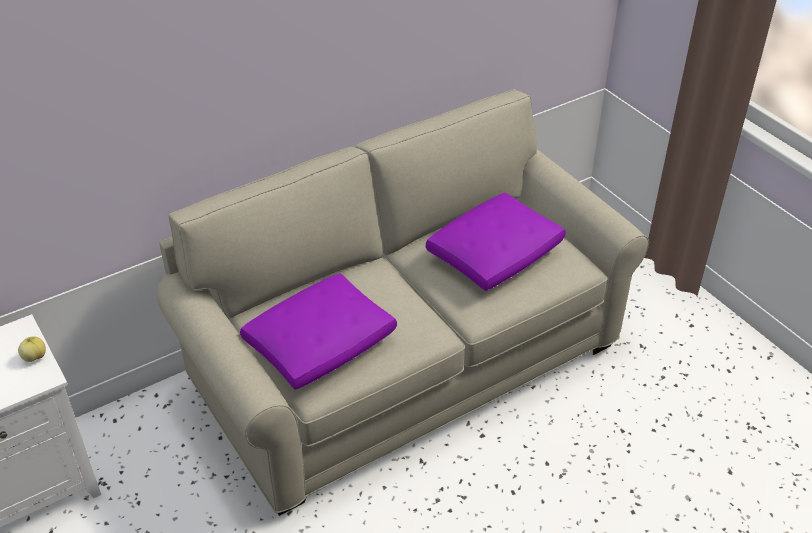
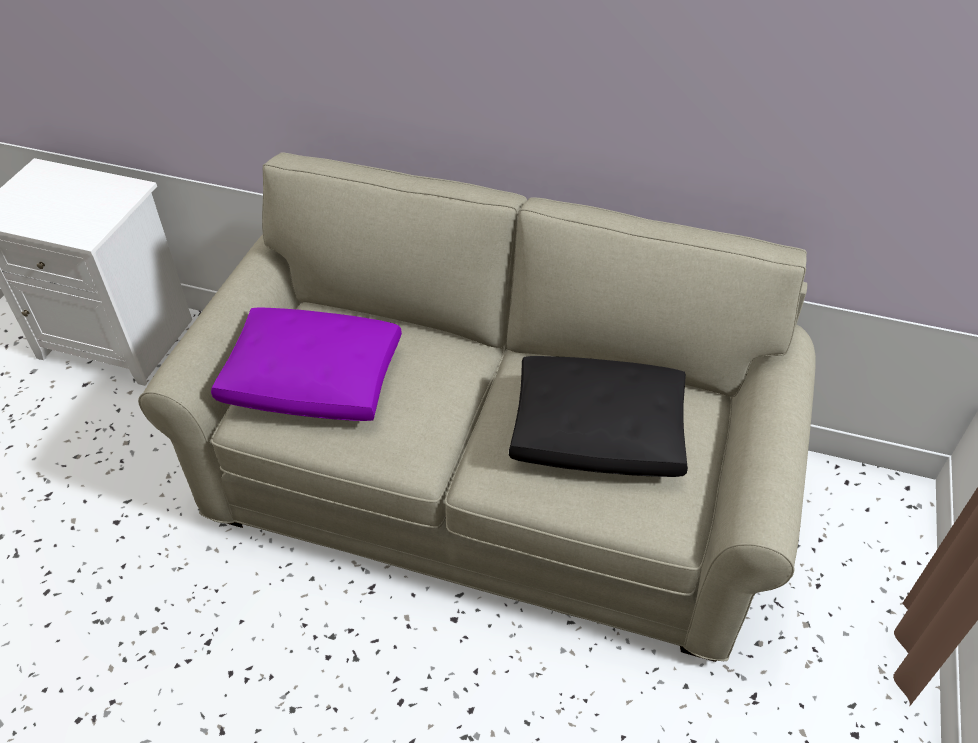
camera: 50 degrees right, 5 degrees up
apple [18,337,46,362] -> none
purple pillow [426,193,566,291] -> black pillow [509,356,688,477]

